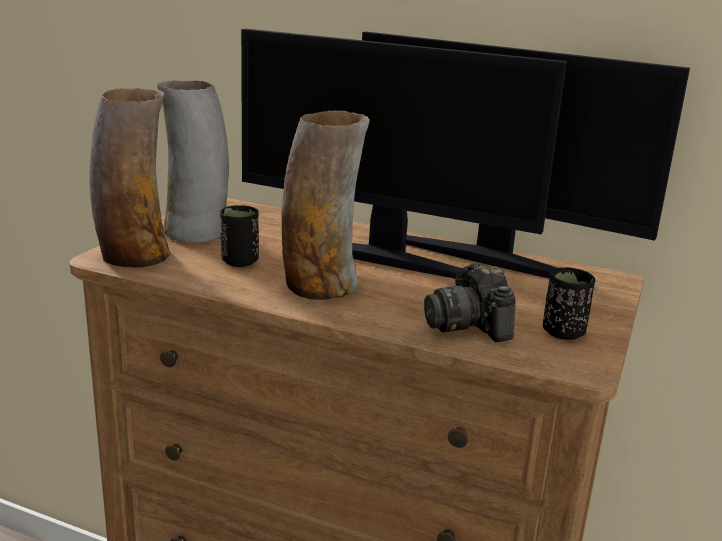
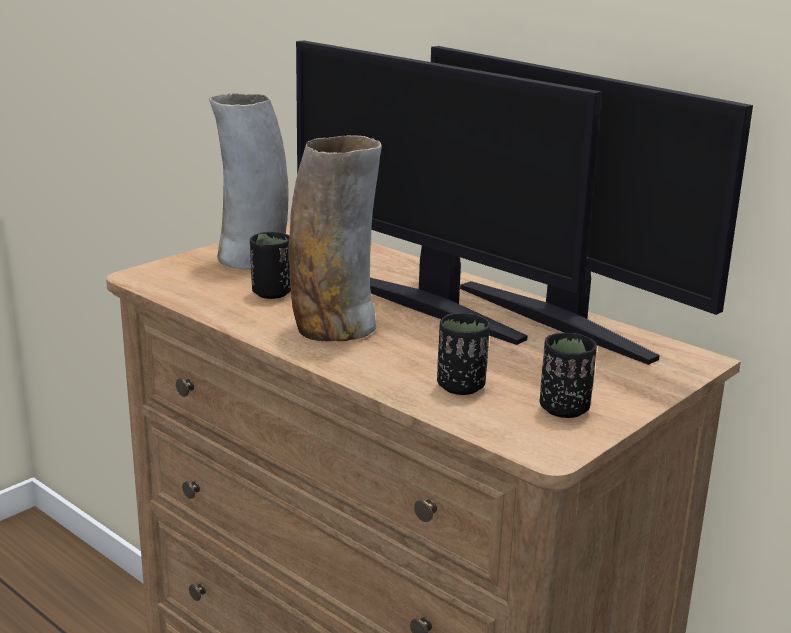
camera: 20 degrees right, 0 degrees up
vase [89,88,170,267] -> none
camera [424,264,515,342] -> black cup [437,313,490,395]

